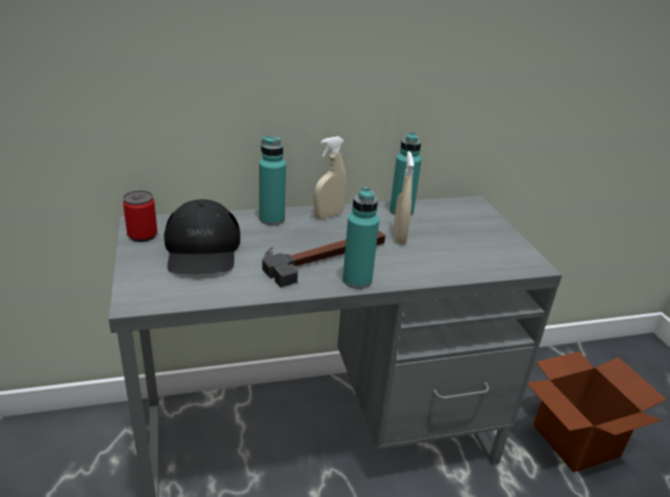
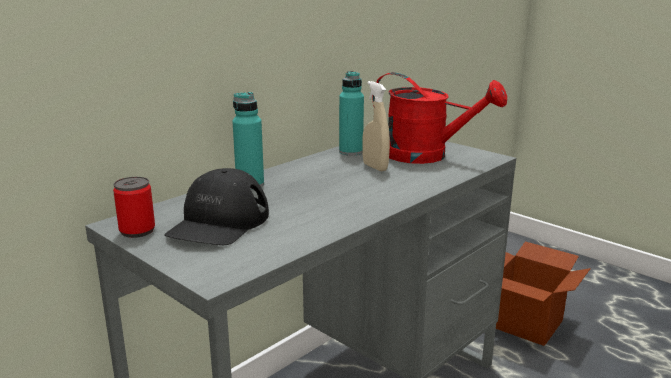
camera: 30 degrees left, 10 degrees down
black cap [164,199,240,273] -> black cap turned 60 degrees clockwise [164,168,269,245]
hammer [262,230,386,288] -> none
beige spray bottle [314,136,346,219] -> none
turquoise bottle [343,187,379,289] -> none
none -> red watering can [372,72,507,164]

